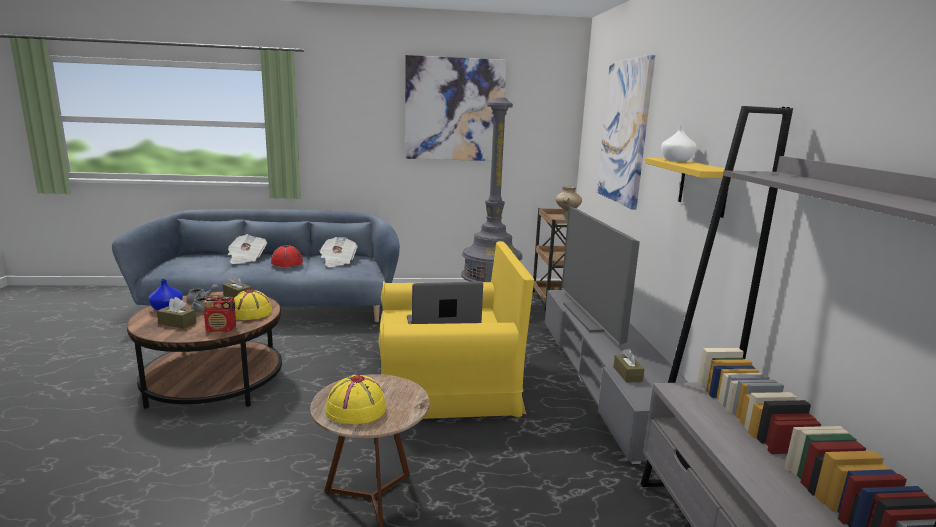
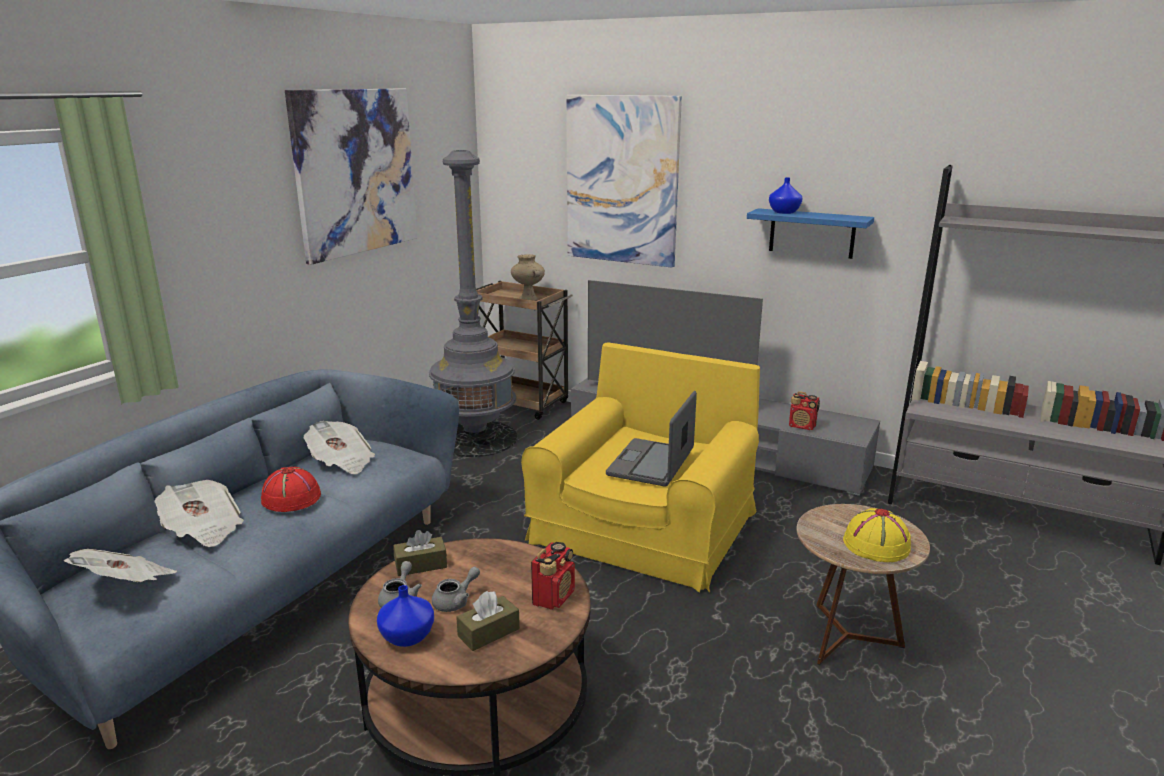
camera: 55 degrees left, 5 degrees up
yellow hat [234,289,272,320] -> none
brown tissue box [613,349,645,383] -> radio [789,391,820,430]
yellow shelf [645,158,735,218] -> blue shelf [747,208,874,259]
white vase [661,126,696,162] -> blue vase [769,177,803,214]
none -> newspaper [63,549,177,582]

